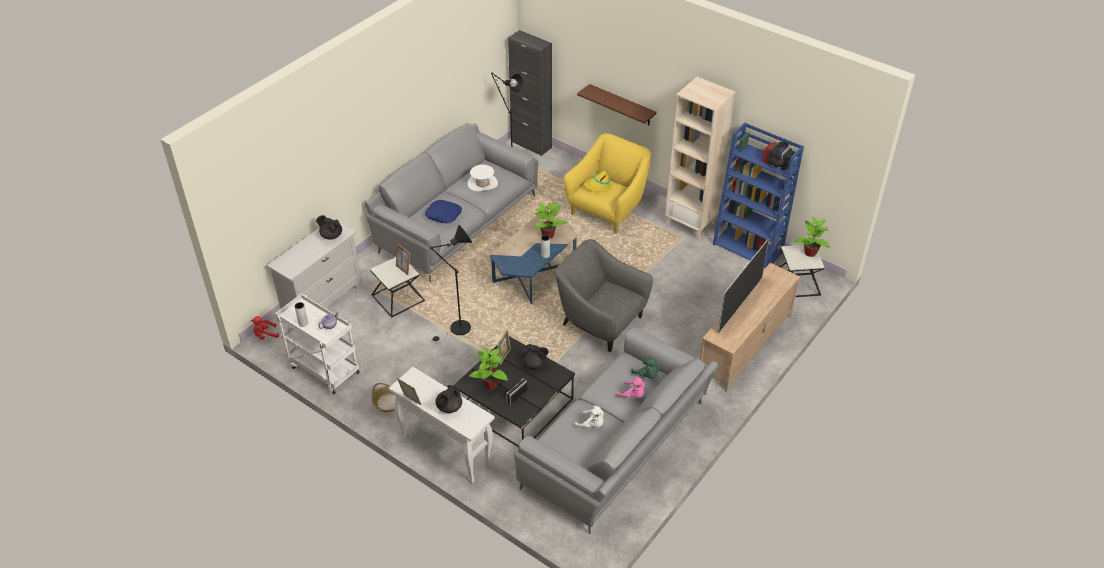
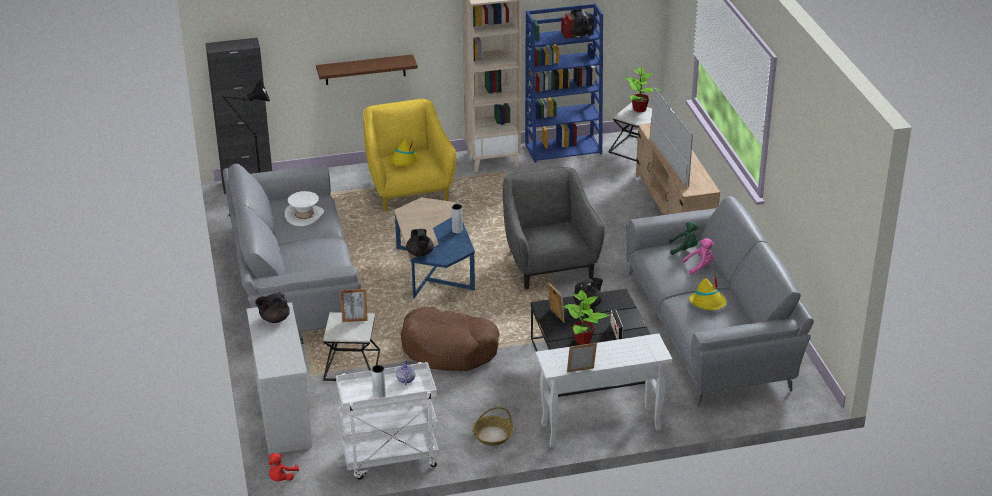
camera: 50 degrees left, 10 degrees down
blue pillow [425,200,462,223] -> none
black floor lamp [430,225,472,343] -> brown dog bed [401,307,500,371]
black teapot [435,385,462,413] -> black teapot moved to [406,229,434,257]
potted plant [535,202,567,239] -> none
grey armchair [556,239,653,352] -> grey armchair turned 90 degrees clockwise [503,167,605,289]
white plush toy [575,405,604,428] -> yellow hat [689,274,727,310]

